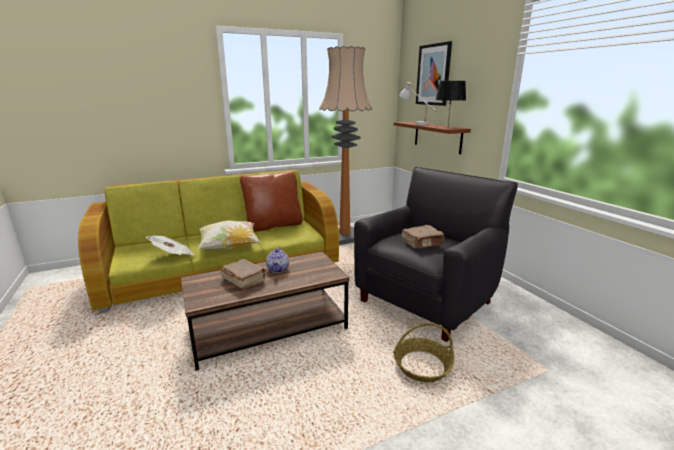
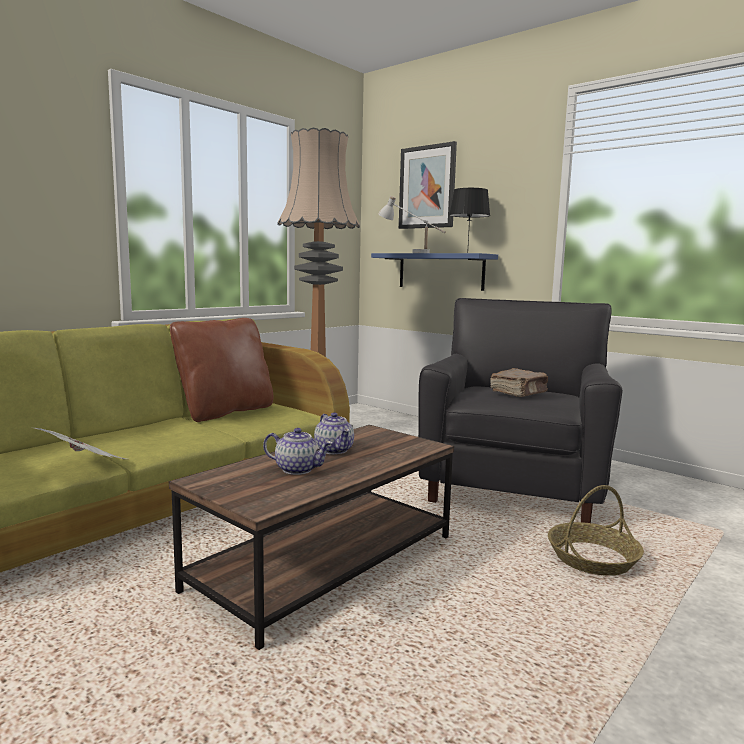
camera: 25 degrees left, 10 degrees down
pillow [197,220,260,250] -> none
brown book [221,259,266,289] -> teapot [263,428,332,475]
brown shelf [394,121,471,154] -> blue shelf [371,253,498,291]

